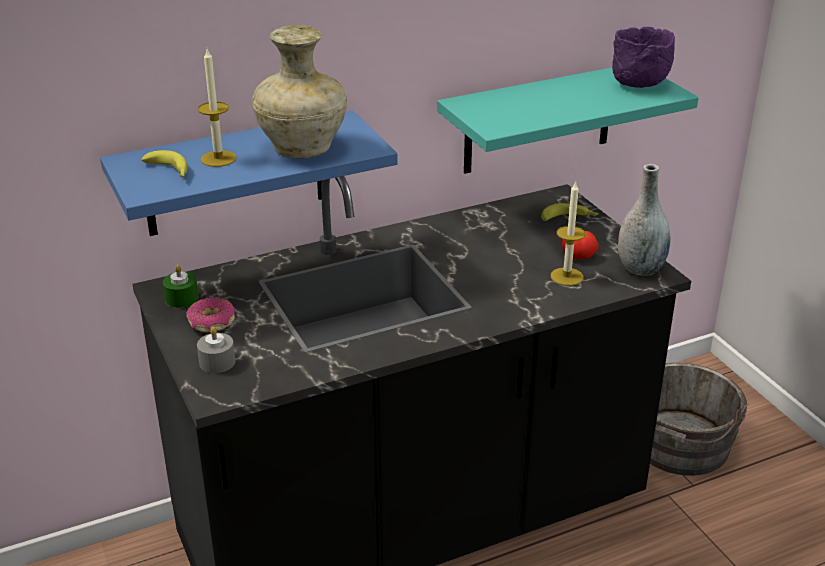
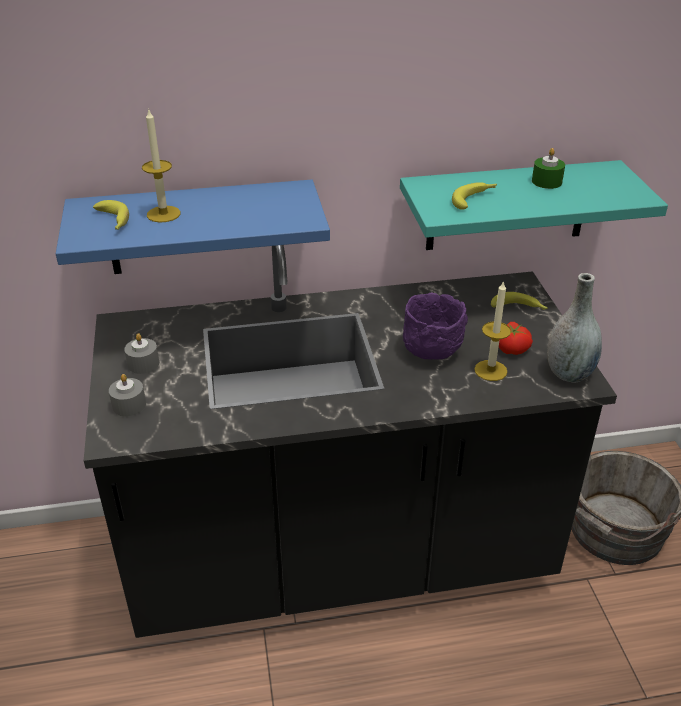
camera: 15 degrees right, 5 degrees up
green candle [163,265,199,308] -> green candle moved to [532,148,565,189]
donut [186,297,235,332] -> grey candle [124,333,159,374]
beige vase [252,25,347,159] -> none
purple bowl [612,27,675,88] -> purple bowl moved to [403,293,468,360]
none -> banana [452,182,497,210]

